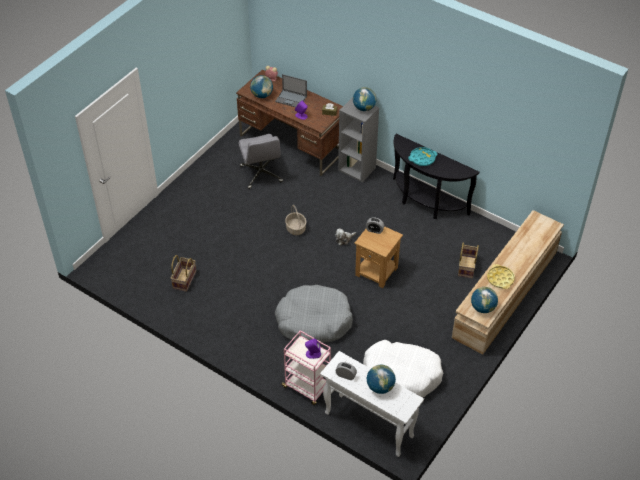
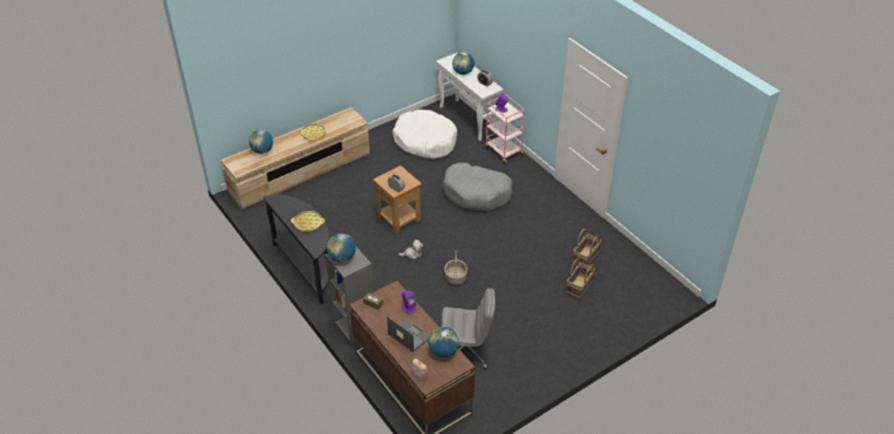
camera: 160 degrees left, 5 degrees down
grey office chair [239,134,283,189] -> grey office chair turned 90 degrees clockwise [441,288,495,369]
turquoise tray [408,147,437,166] -> yellow tray [291,211,325,232]
basket [458,242,479,278] -> basket moved to [566,258,595,299]
globe [471,287,498,313] -> globe moved to [249,130,273,154]

